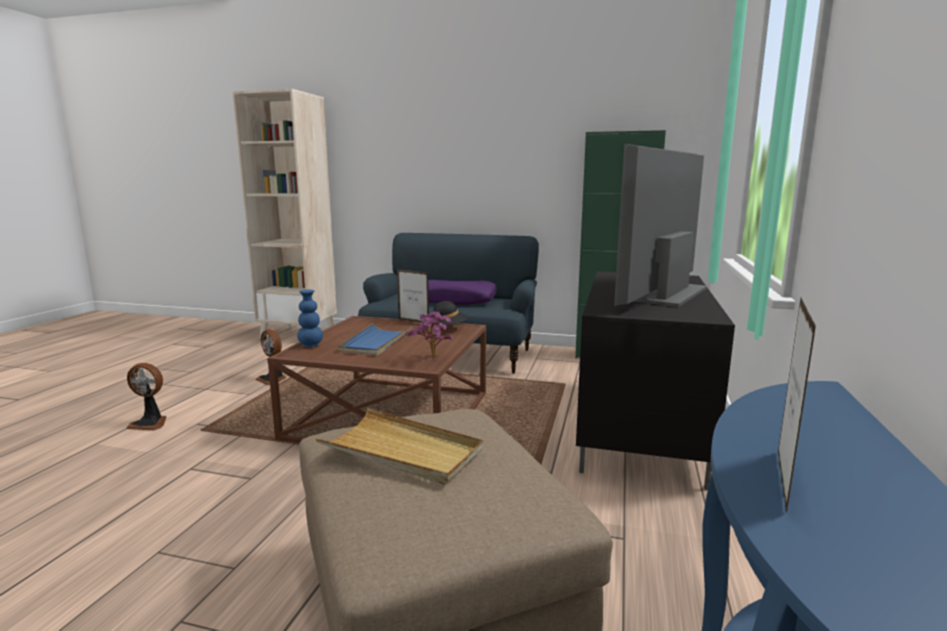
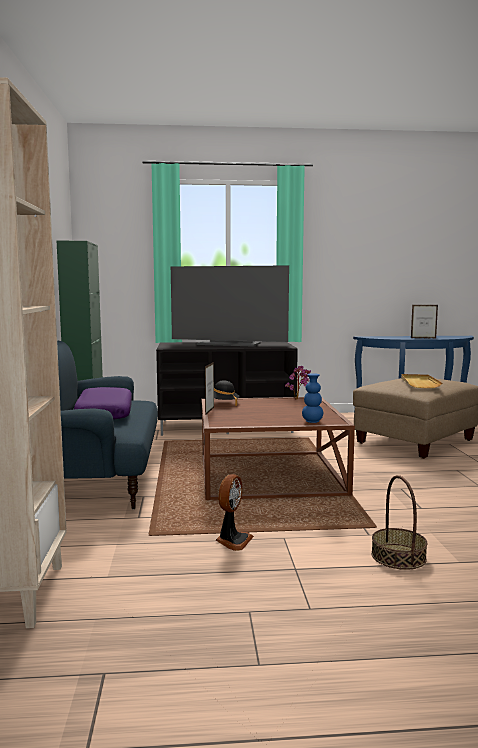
camera: 110 degrees left, 5 degrees down
fan [126,363,166,430] -> basket [371,475,428,570]
blue tray [338,323,413,355] -> none

